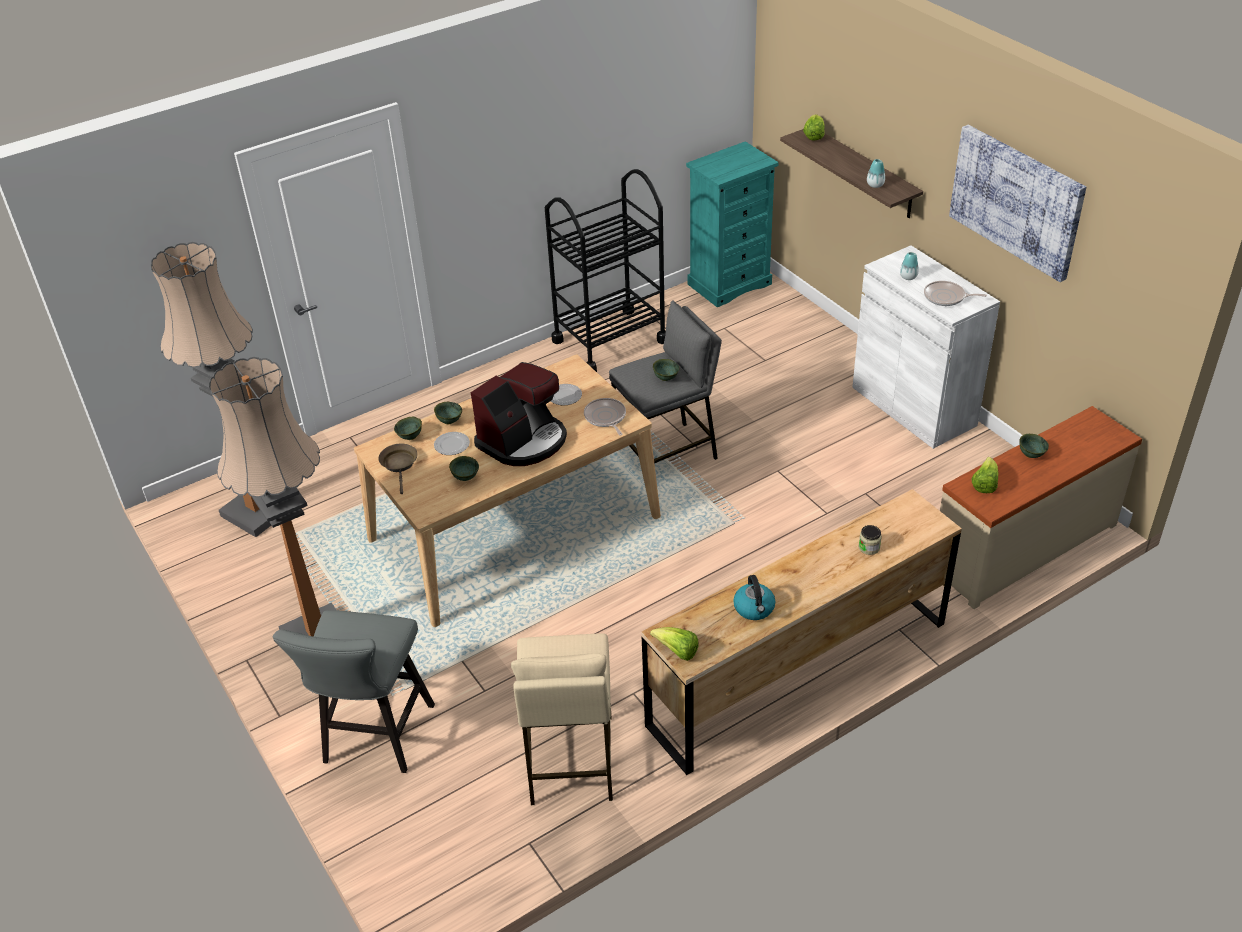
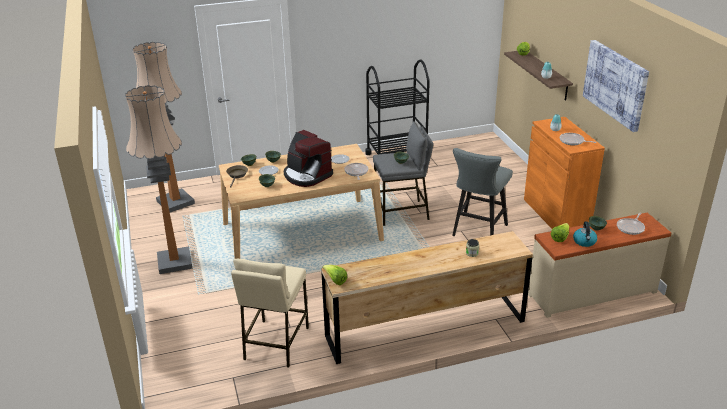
camera: 15 degrees right, 10 degrees down
grey stool [273,610,435,773] -> grey stool moved to [452,148,513,236]
coffee machine [471,362,567,466] -> coffee machine turned 75 degrees clockwise [284,130,333,187]
turquoise dresser [686,141,779,307] -> none
kettle [733,575,775,620] -> kettle moved to [573,221,597,247]
white cabinet [852,245,1000,449] -> orange cabinet [524,117,605,229]
none -> frying pan [617,213,645,235]

